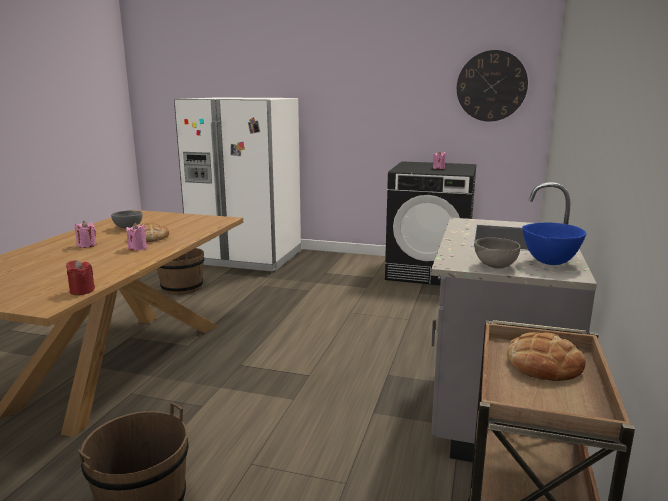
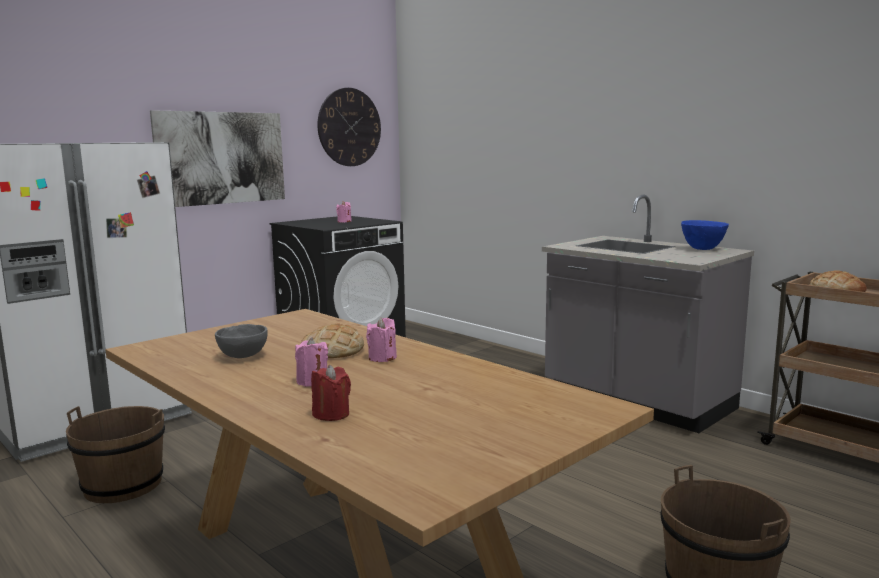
camera: 60 degrees left, 5 degrees down
red candle [66,260,95,295] -> red candle moved to [311,365,351,421]
grey bowl [474,238,521,268] -> none
none -> picture [150,110,285,207]

